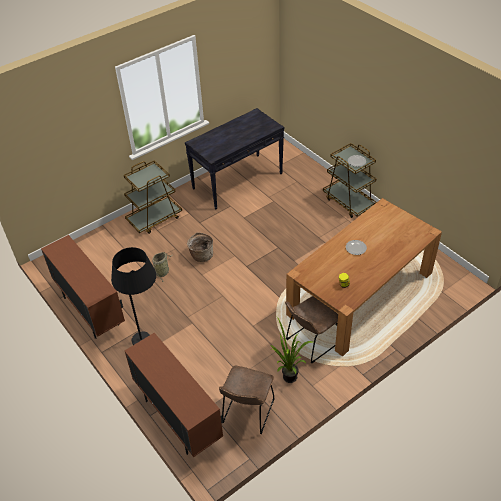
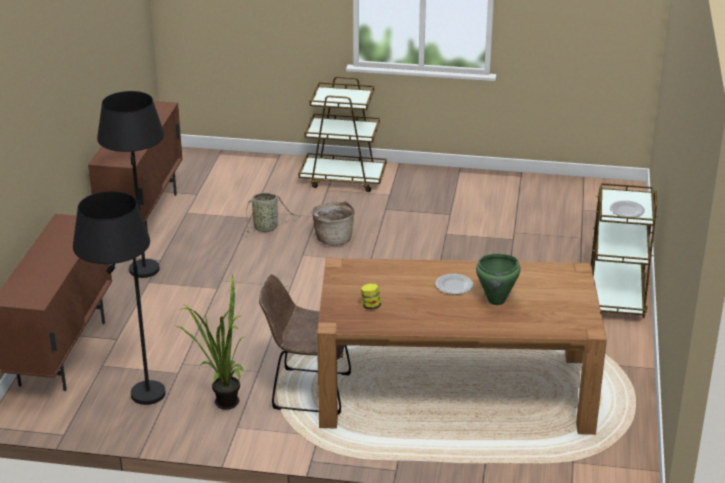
camera: 45 degrees right, 15 degrees down
black console table [185,108,284,209] -> none
brown chair [219,366,274,434] -> black floor lamp [73,191,166,405]
none -> green cooking pot [476,254,521,305]

